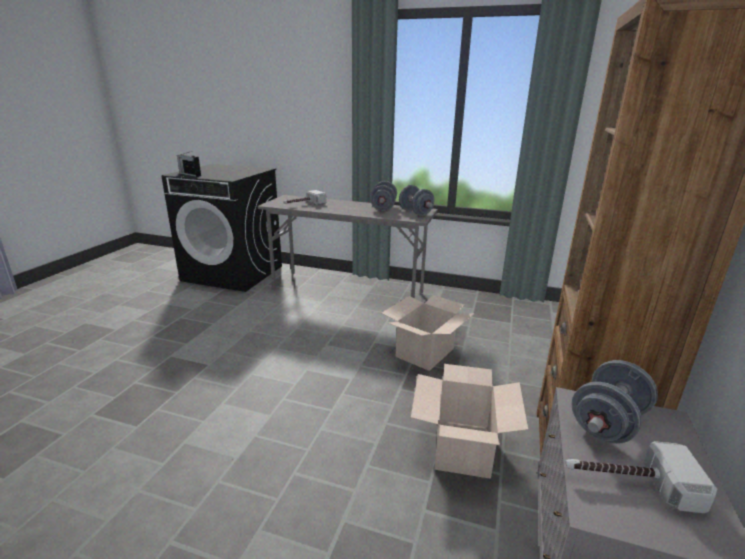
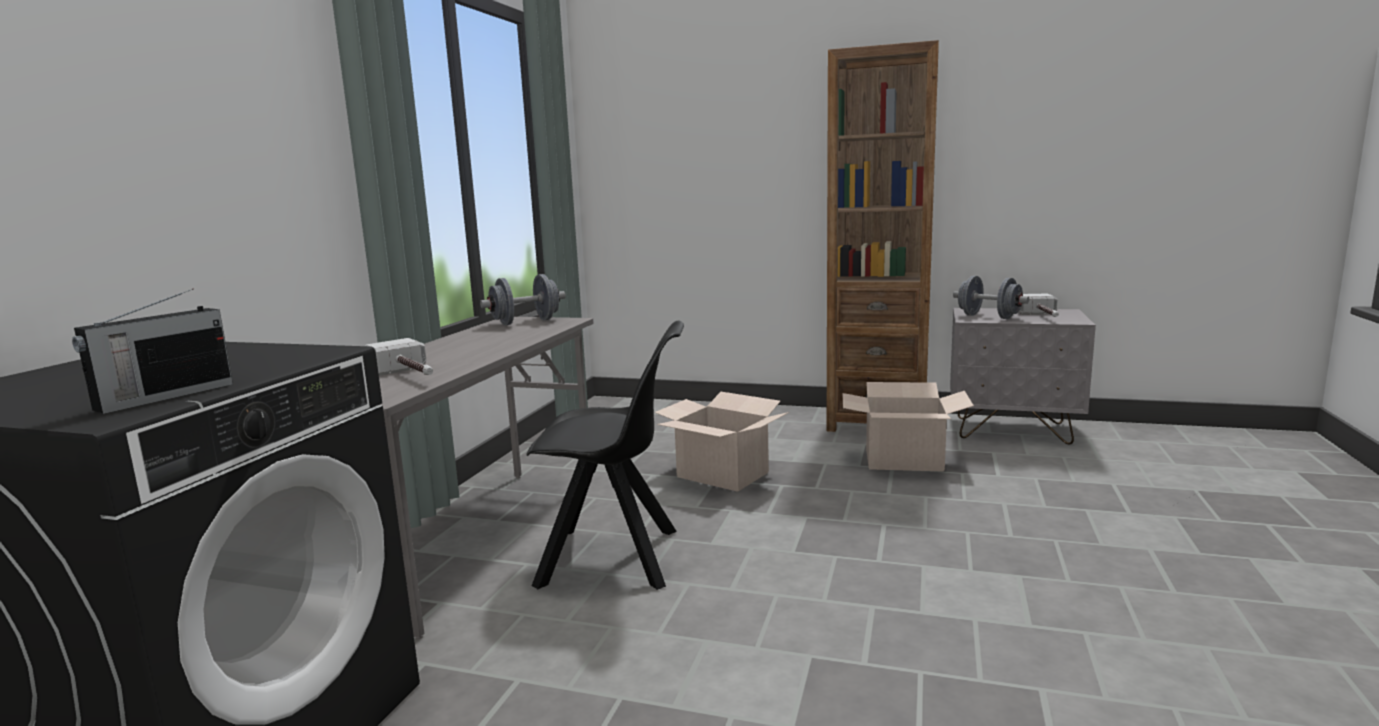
camera: 90 degrees left, 10 degrees down
grey dumbbell [370,181,397,211] -> none
none -> black chair [526,321,684,590]

